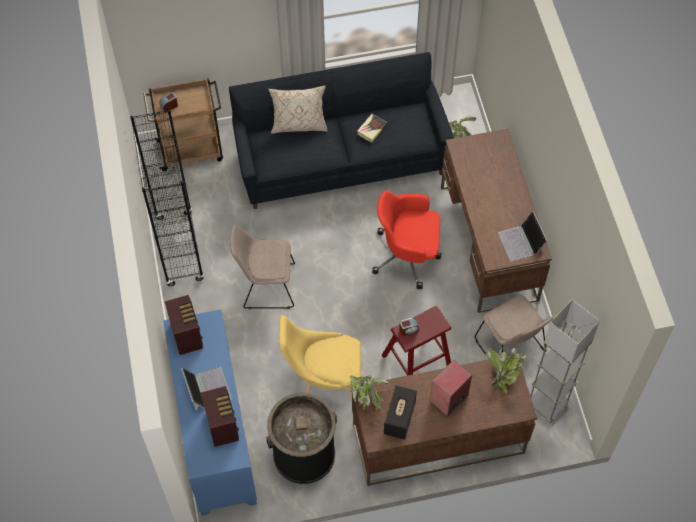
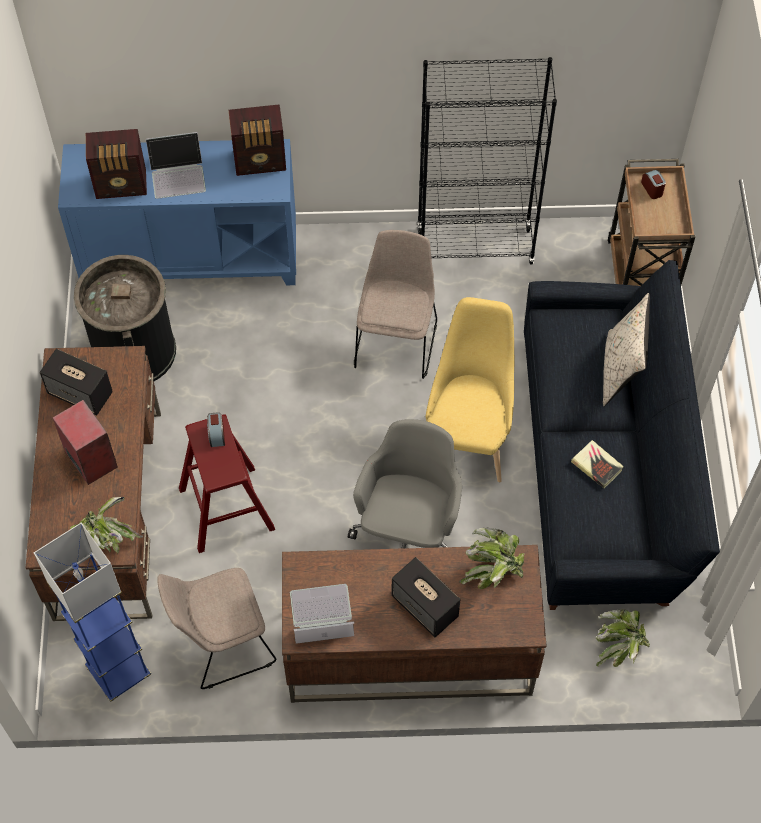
camera: 100 degrees right, 0 degrees up
yellow chair [279,315,361,401] -> yellow chair moved to [425,297,514,482]
potted plant [350,375,390,412] -> potted plant moved to [459,528,525,589]
red office chair [372,190,442,289] -> grey office chair [348,419,462,549]
grey floor lamp [530,299,600,423] -> blue floor lamp [34,523,151,702]
none -> speaker [391,557,460,638]

